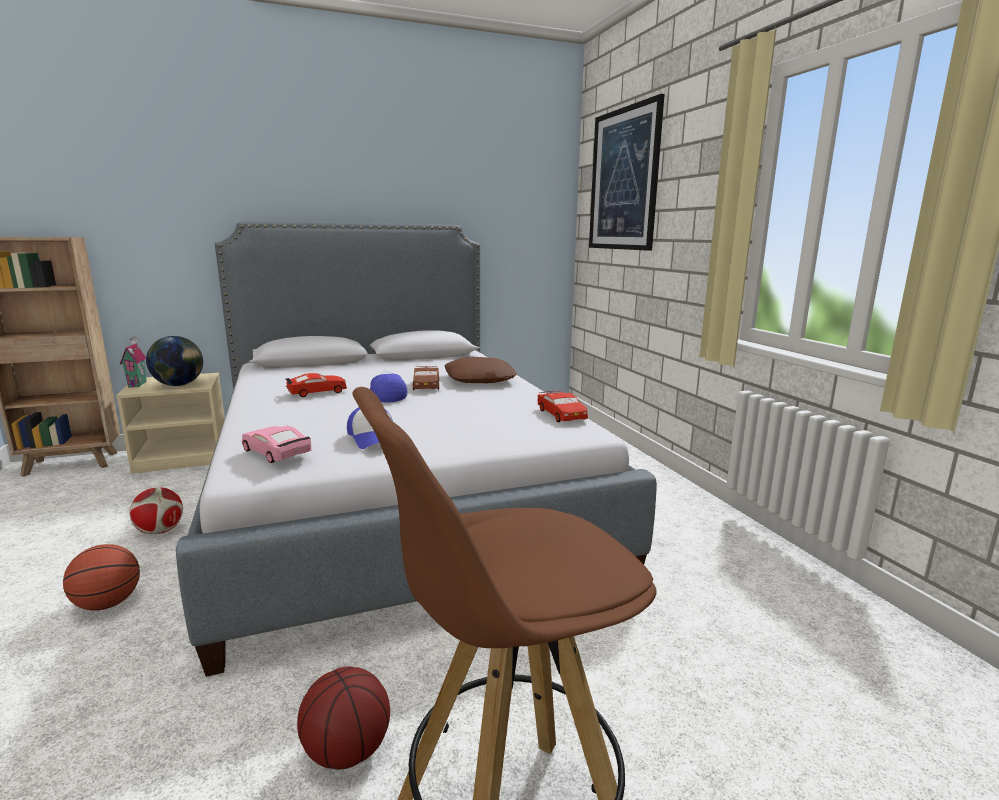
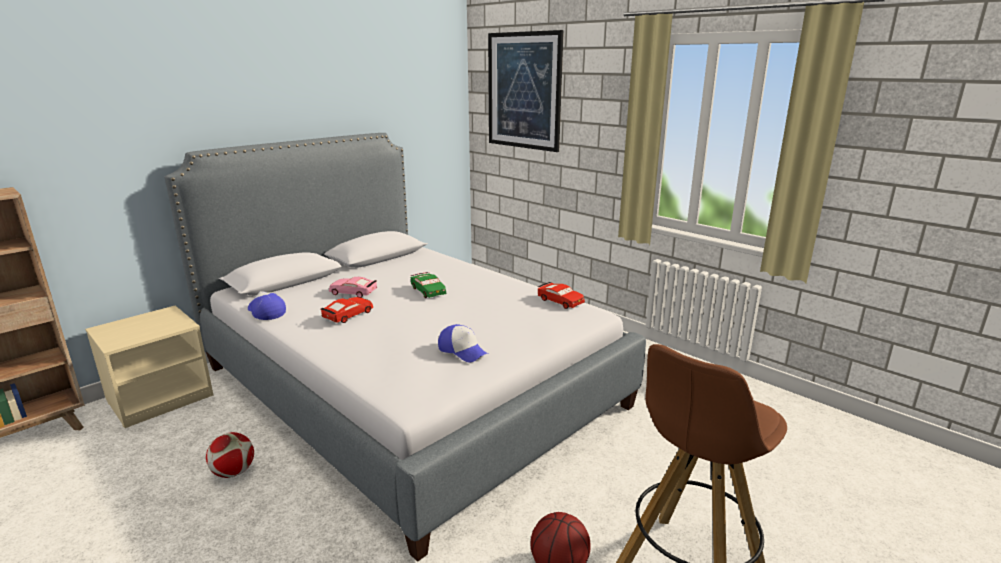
camera: 25 degrees left, 5 degrees up
basketball [63,544,140,611] -> none
toy house [120,336,147,388] -> none
globe [146,336,203,386] -> none
pink toy car [242,426,311,463] -> pink toy car moved to [329,277,377,298]
cap [370,371,407,402] -> cap moved to [248,291,286,320]
brown toy car [413,366,439,390] -> green toy car [411,272,447,298]
brown pillow [444,357,517,383] -> none

